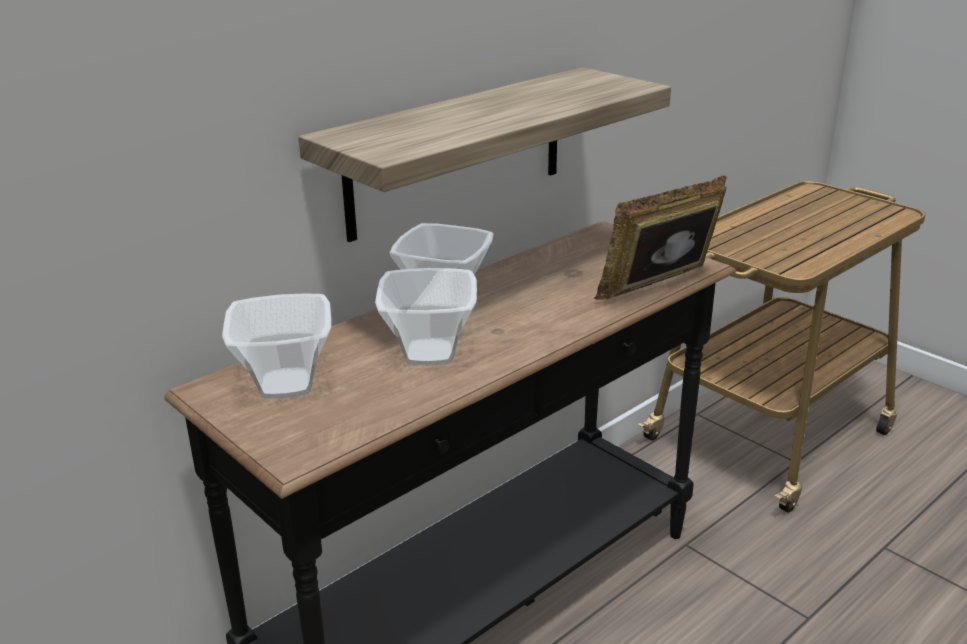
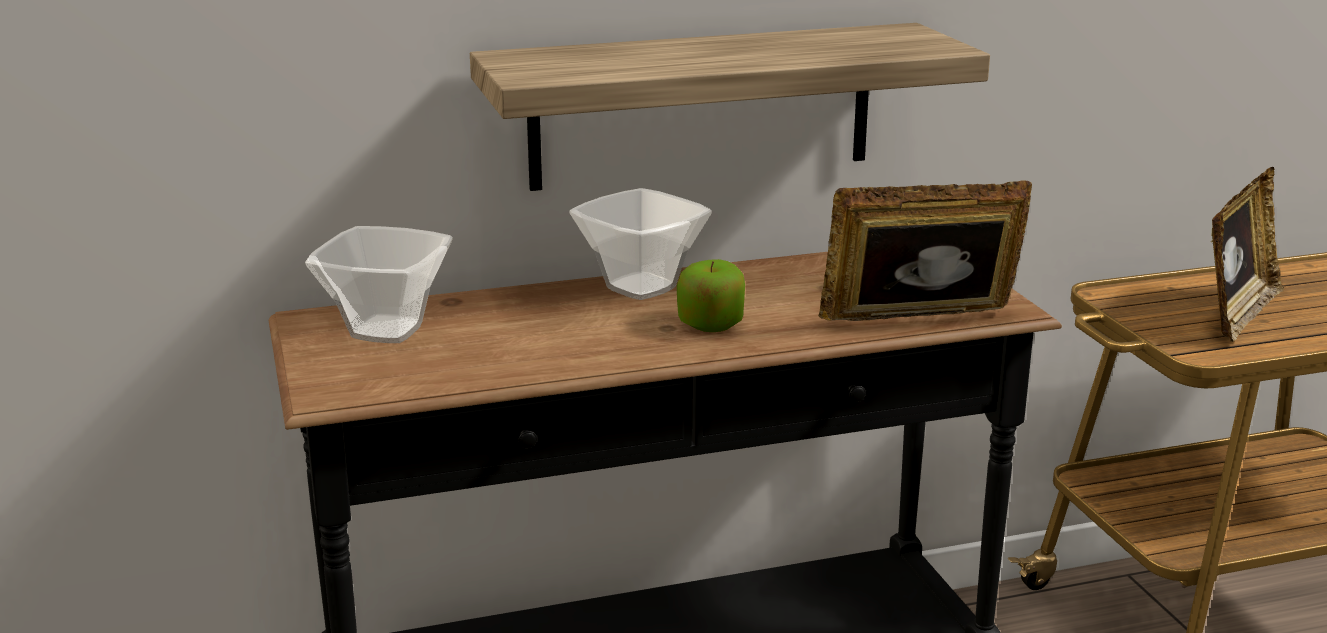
camera: 25 degrees right, 5 degrees down
bowl [375,268,477,365] -> none
none -> apple [677,259,745,332]
none -> picture frame [1211,167,1284,342]

